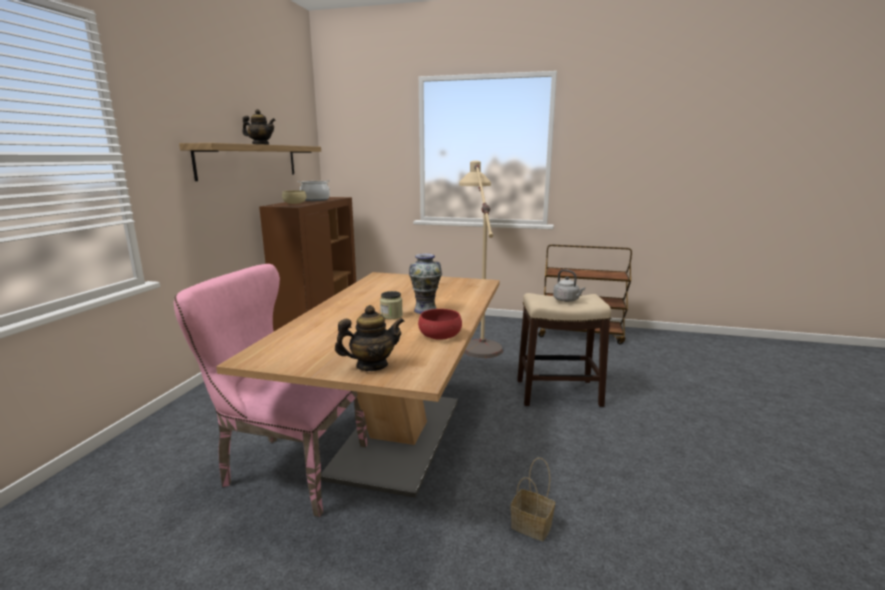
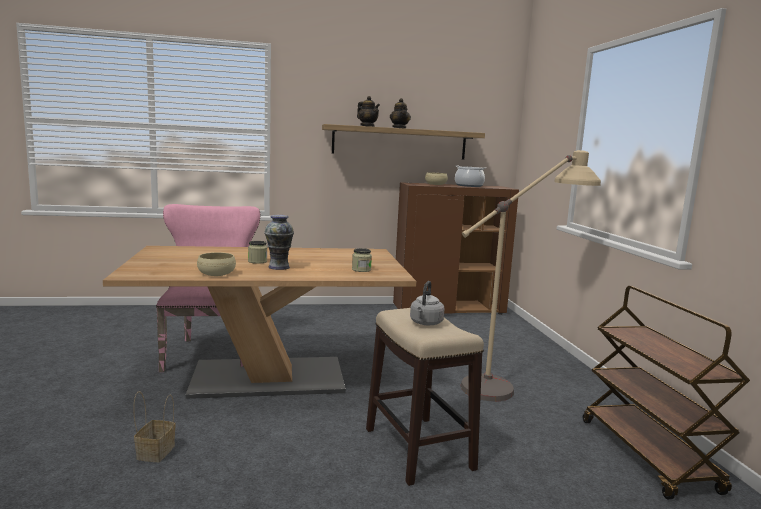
camera: 65 degrees right, 5 degrees down
teapot [335,305,405,371] -> teapot moved to [357,96,380,127]
red bowl [418,309,462,340] -> beige bowl [197,252,236,276]
none -> jar [352,248,372,272]

